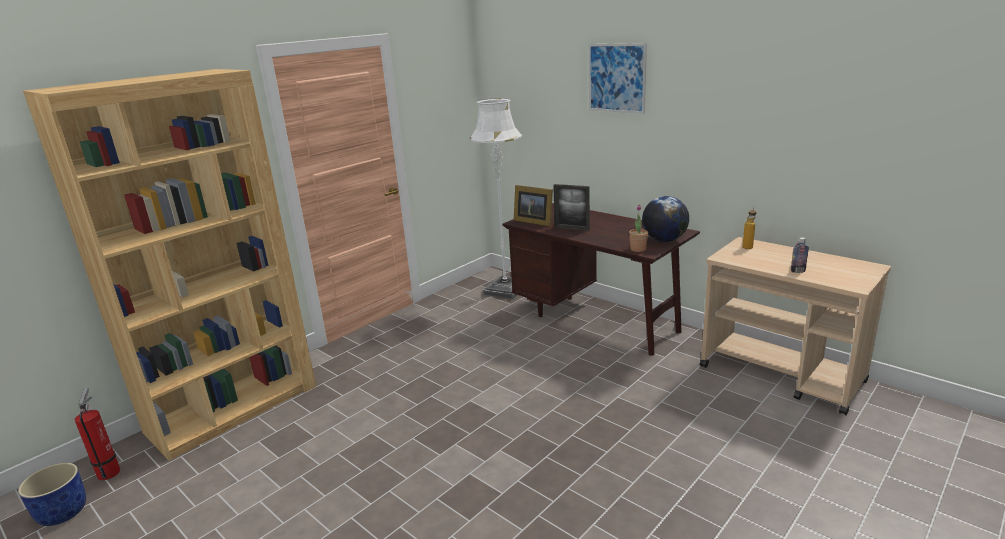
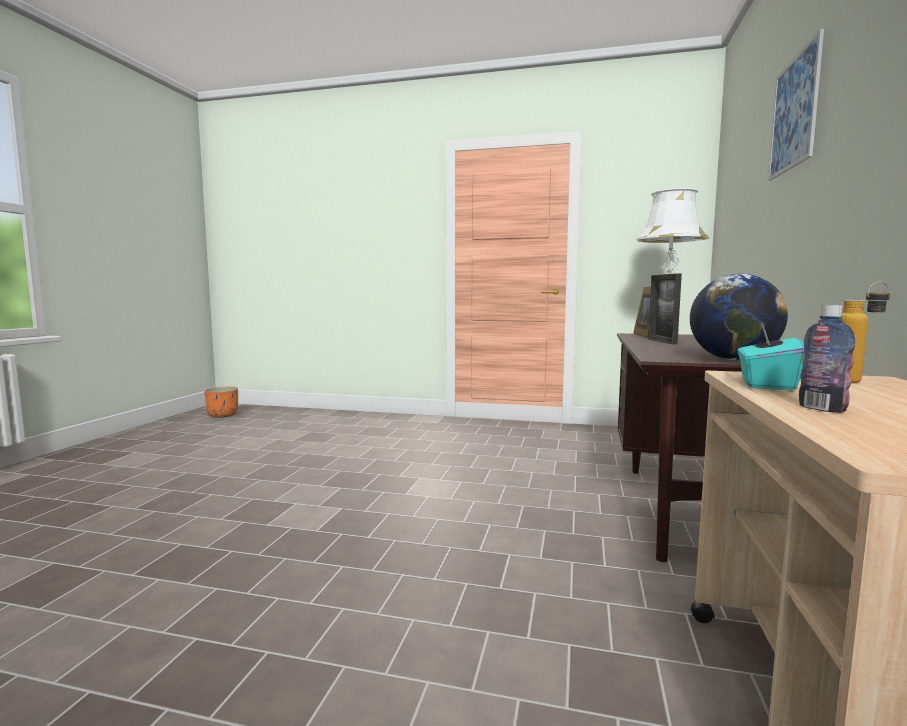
camera: 60 degrees right, 15 degrees down
blue planter [18,463,86,526] -> orange planter [204,386,238,418]
brown bookcase [23,69,316,460] -> none
fire extinguisher [75,388,120,480] -> none
potted plant [629,205,648,252] -> none
none -> turquoise tissue box [738,324,804,391]

